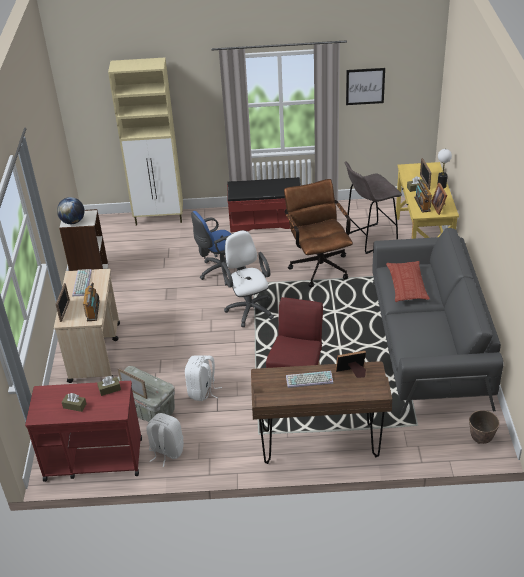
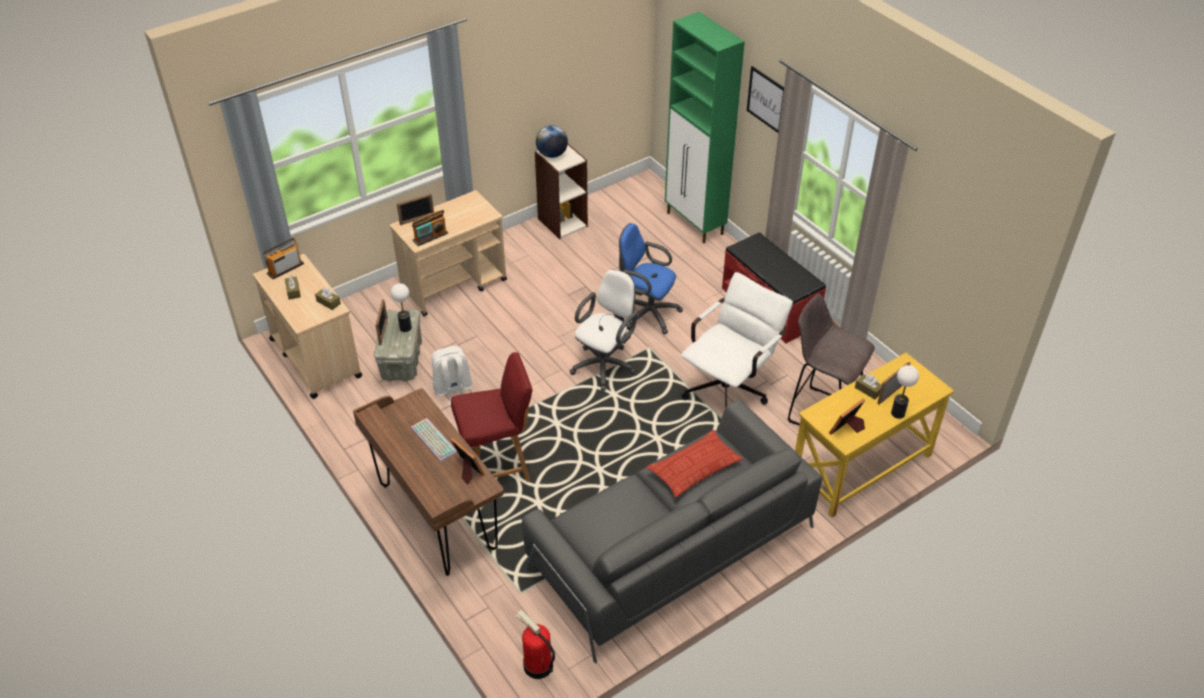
camera: 55 degrees right, 5 degrees up
red cart [25,381,142,482] -> beige cart [253,254,362,399]
keyboard [72,269,92,296] -> none
beige cabinet [108,58,183,225] -> green cabinet [665,12,745,244]
white backpack [146,413,184,467] -> none
brown office chair [284,179,353,287] -> white office chair [681,272,793,409]
picture [346,68,385,105] -> picture moved to [747,66,784,133]
radio [414,179,432,213] -> radio moved to [263,238,304,279]
planter [469,410,500,444] -> fire extinguisher [516,610,555,679]
none -> table lamp [391,283,412,332]

